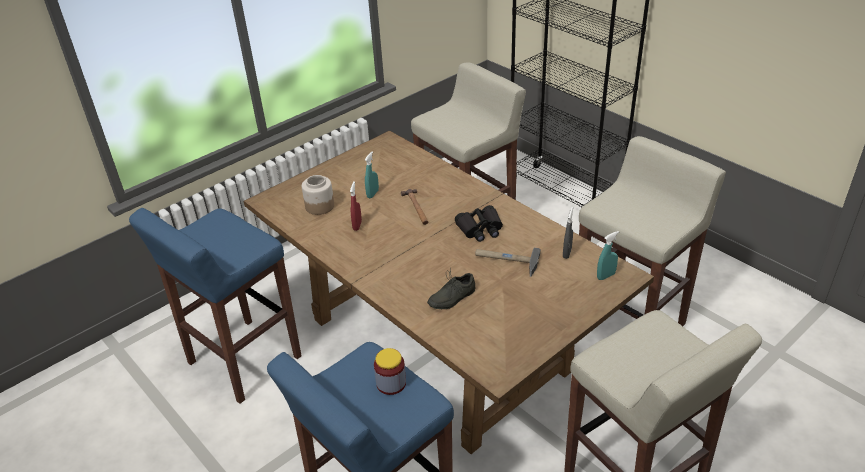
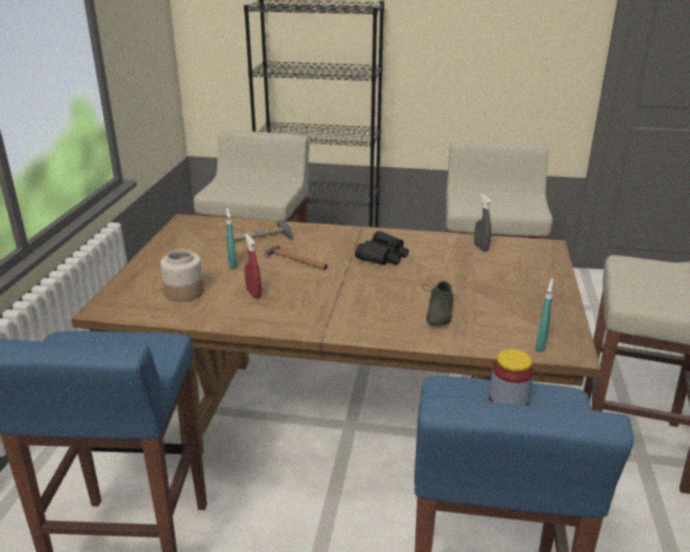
camera: 40 degrees left, 10 degrees down
hammer [475,248,541,277] -> hammer moved to [226,220,293,241]
turquoise spray bottle [597,231,619,280] -> turquoise spray bottle moved to [535,279,554,352]

